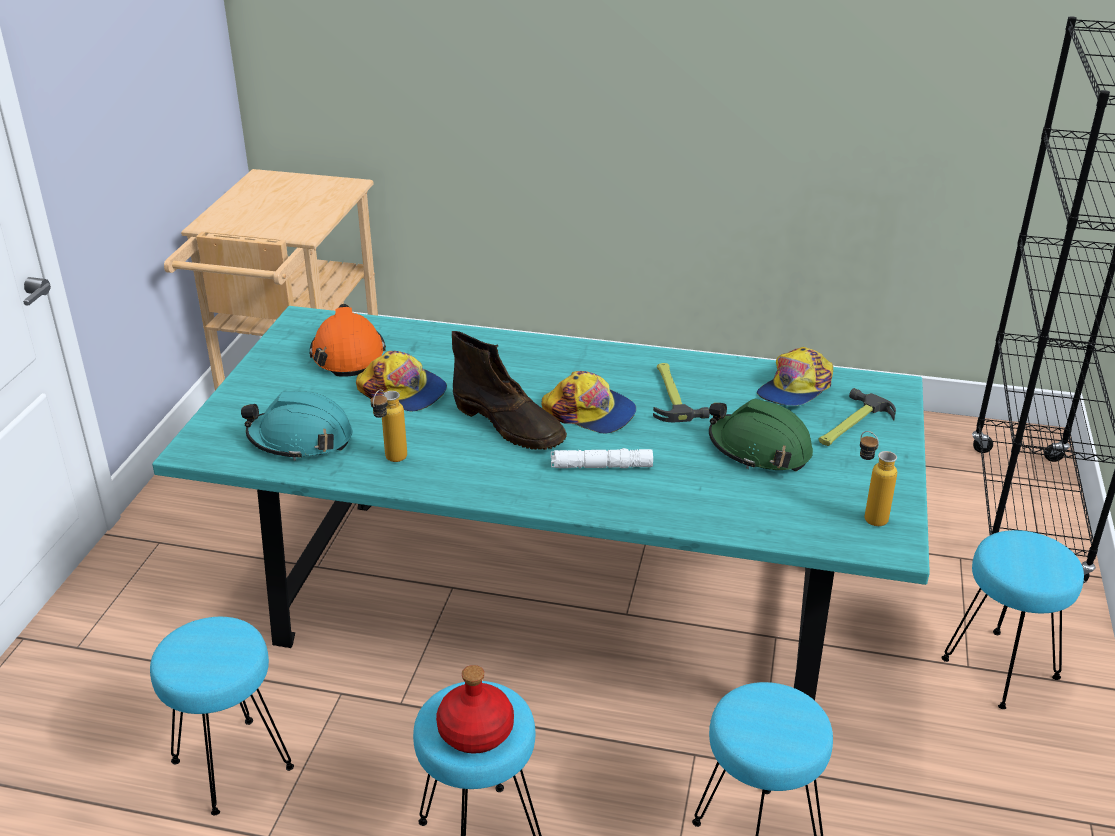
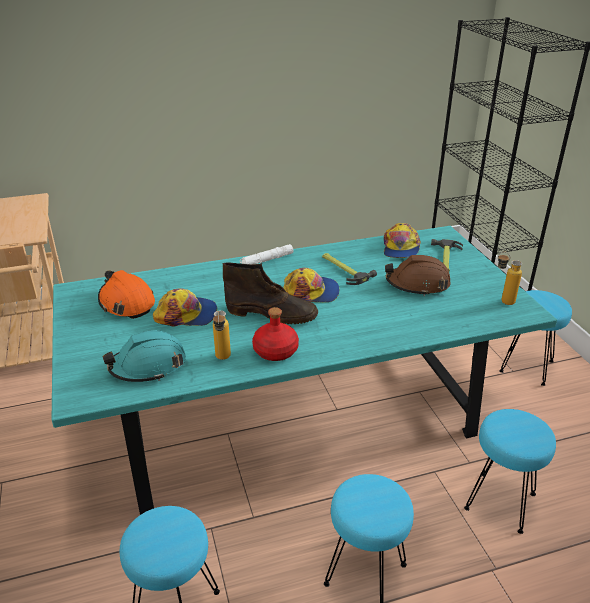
camera: 30 degrees left, 0 degrees up
red bottle [436,665,514,754] -> red bottle moved to [252,307,299,361]
white flashlight [551,448,653,468] -> white flashlight moved to [240,244,294,264]
green hard hat [709,399,813,471] -> brown hard hat [385,255,451,296]

